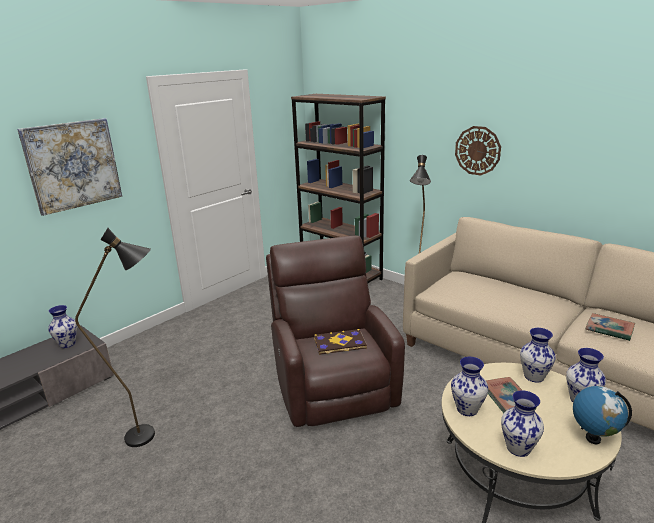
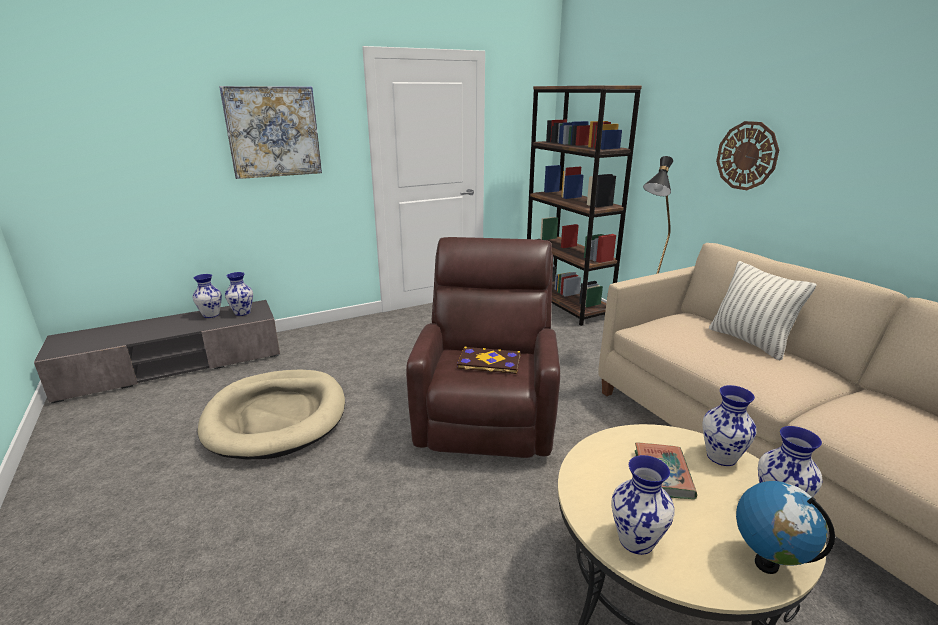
camera: 20 degrees right, 0 degrees up
black floor lamp [75,228,155,447] -> beige dog bed [198,369,345,459]
vase [451,357,488,416] -> vase moved to [193,274,222,318]
book [586,313,635,341] -> none
none -> pillow [709,261,817,360]

